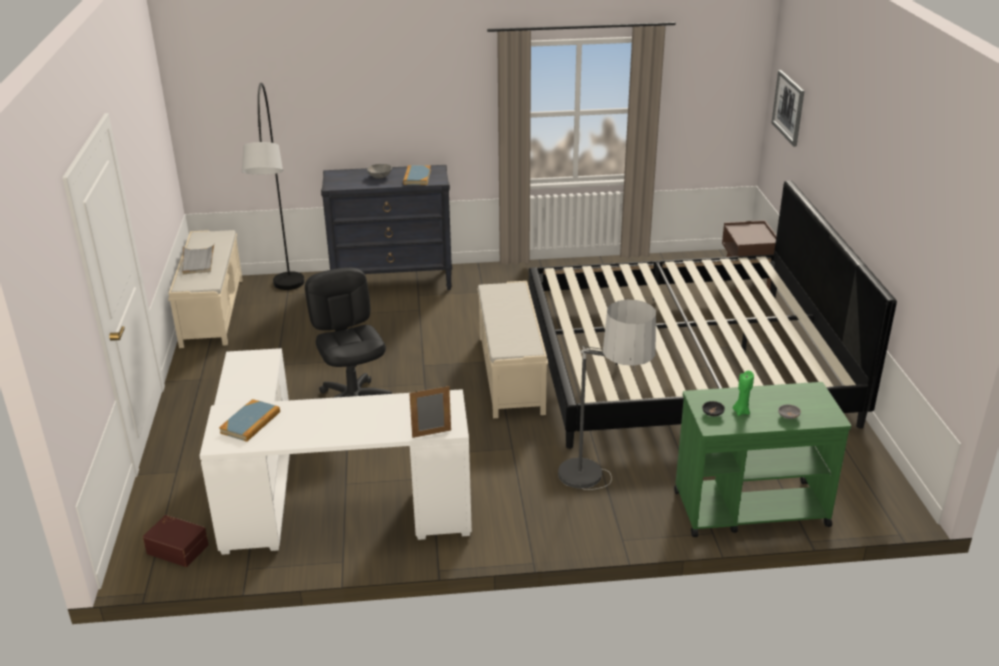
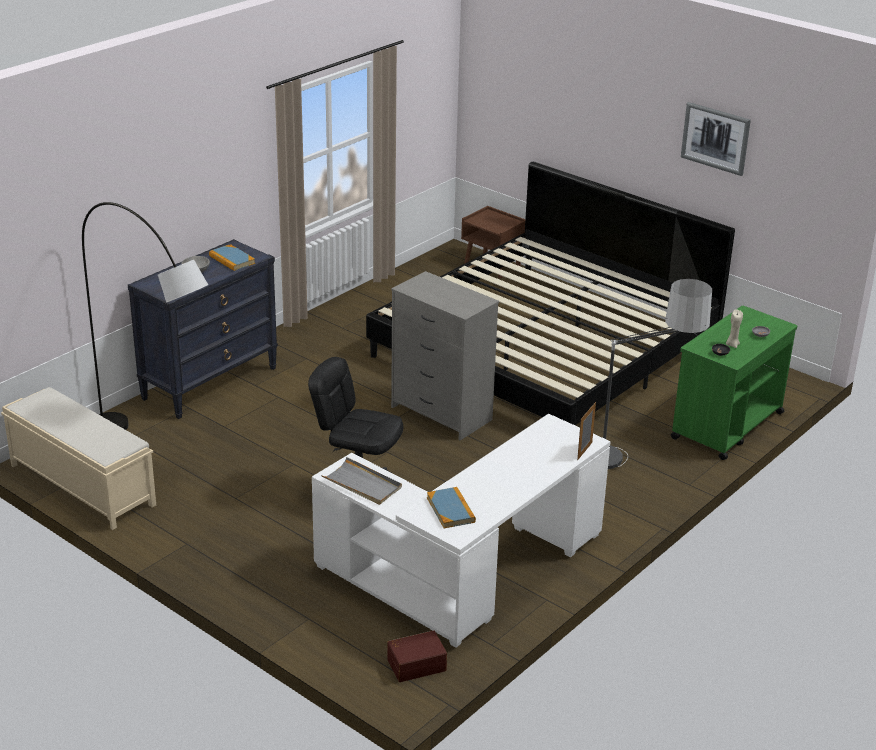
camera: 45 degrees left, 0 degrees up
grey tray [182,243,215,274] -> grey tray moved to [321,457,402,505]
beige bench [478,281,548,418] -> grey dresser [391,271,499,440]
green candle [732,371,754,416] -> beige candle [726,310,743,348]
picture [772,70,804,147] -> picture moved to [681,102,751,176]

